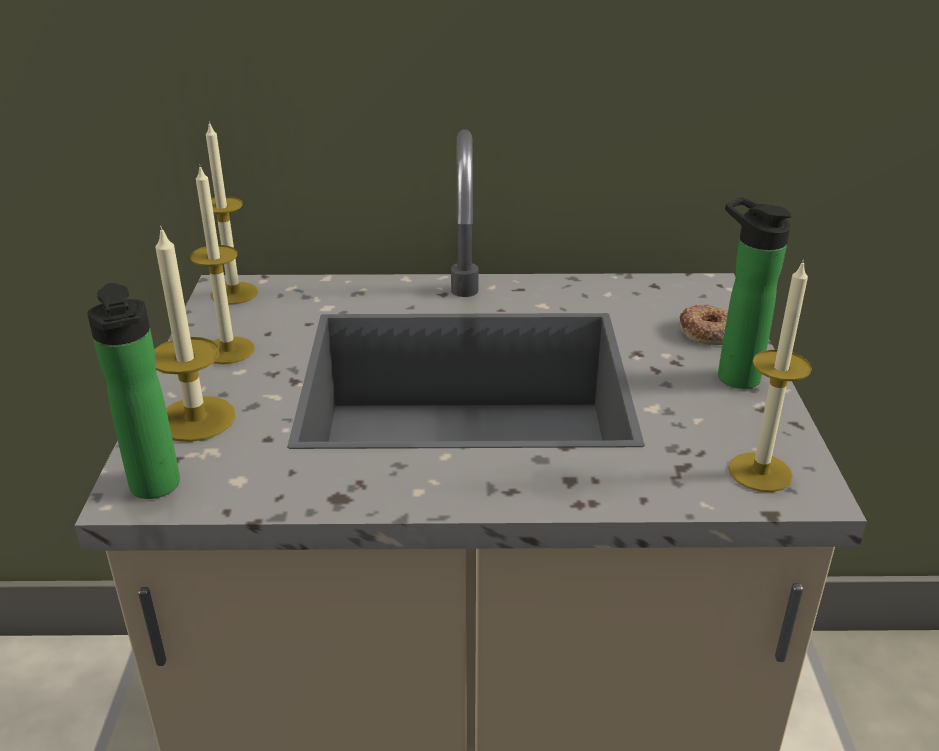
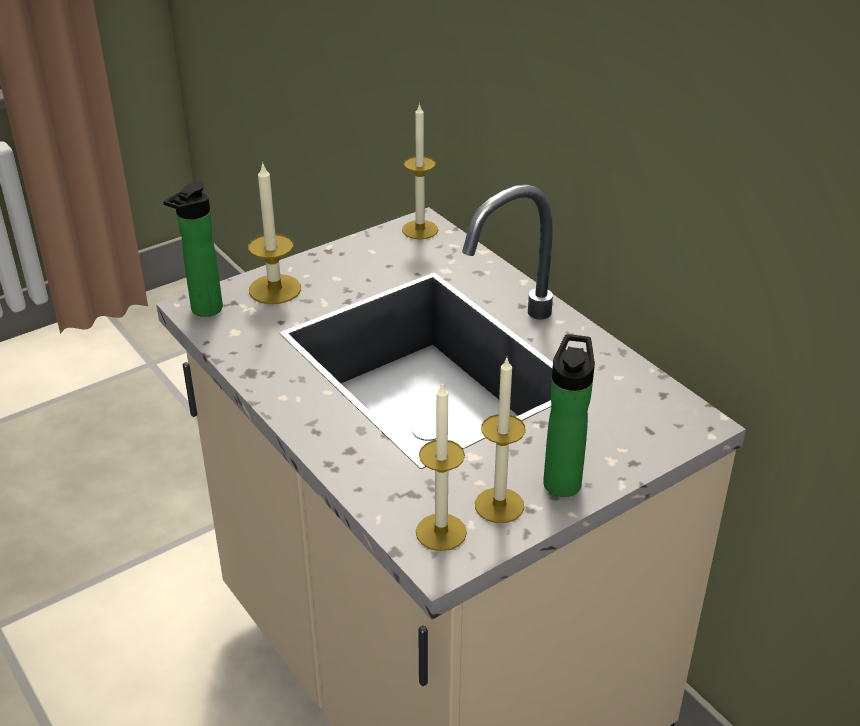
camera: 55 degrees right, 5 degrees up
candle [190,164,254,364] -> candle moved to [475,358,526,523]
donut [680,304,728,345] -> none

